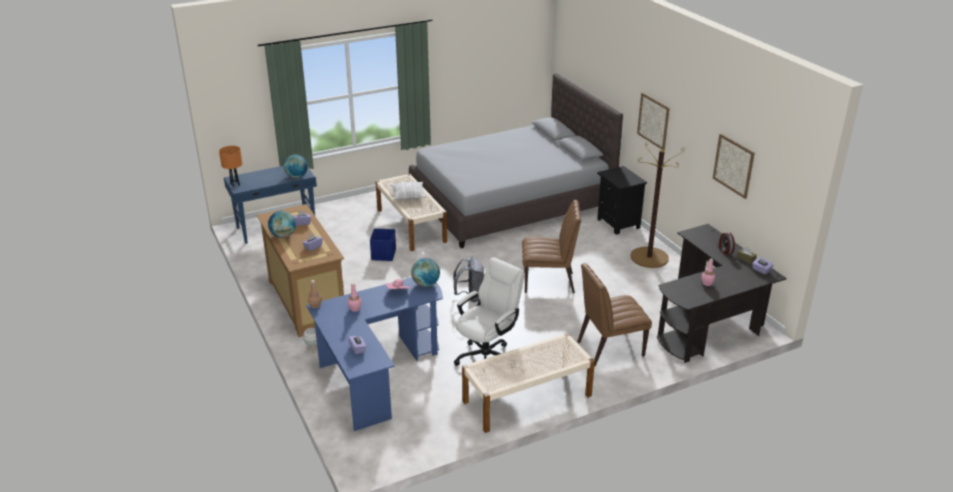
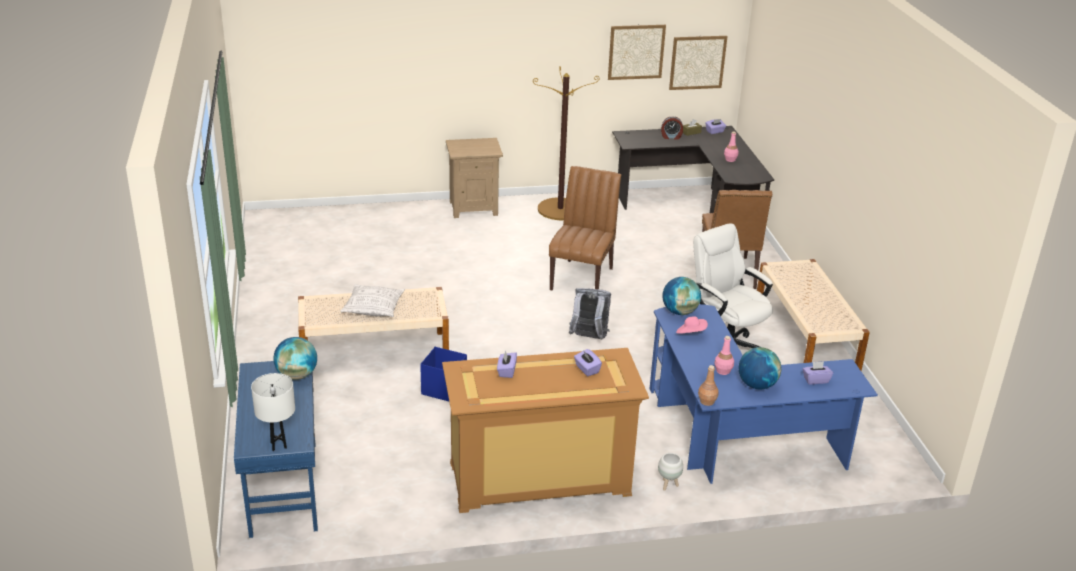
camera: 75 degrees left, 0 degrees up
orange table lamp [219,146,242,187] -> white table lamp [251,373,295,451]
globe [268,211,296,238] -> globe moved to [739,347,781,389]
grey bed [409,73,623,248] -> none
black nightstand [597,166,647,235] -> beige nightstand [446,138,503,218]
picture [637,92,670,150] -> picture moved to [669,35,728,90]

